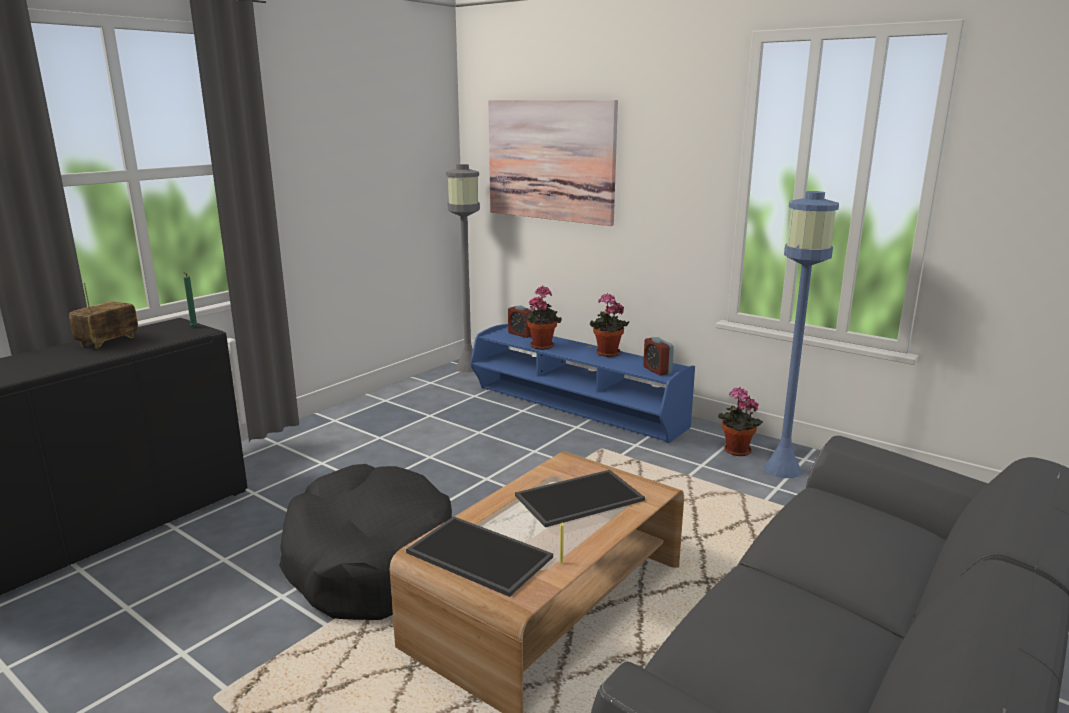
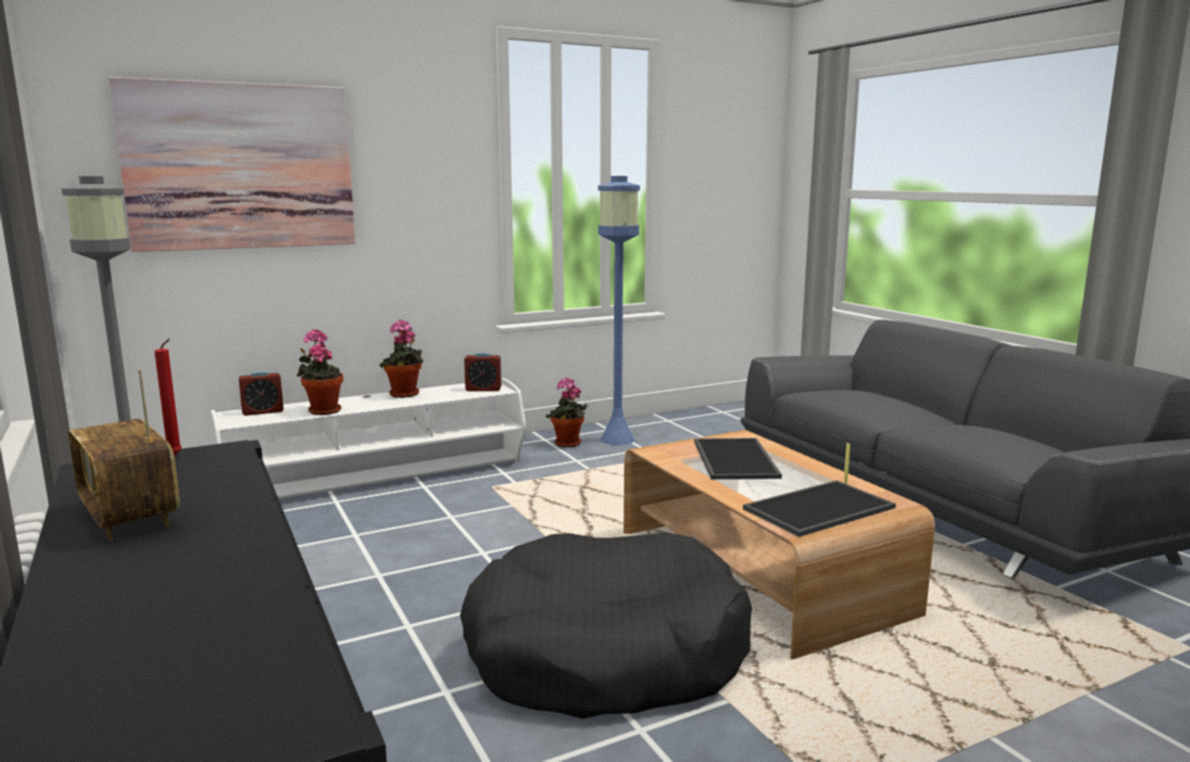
camera: 65 degrees left, 5 degrees down
green candle [183,272,198,327] -> red candle [154,338,182,455]
blue tv stand [470,324,695,443] -> white tv stand [211,378,526,499]

